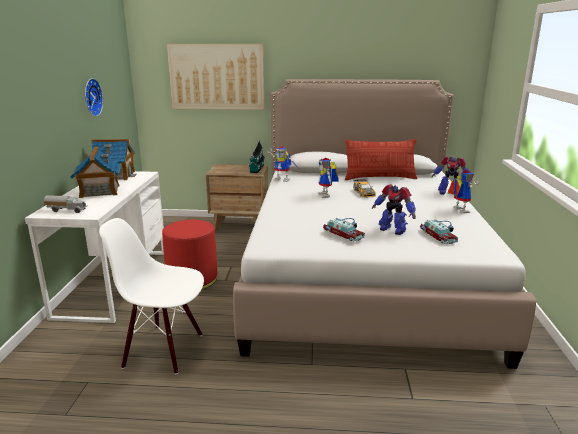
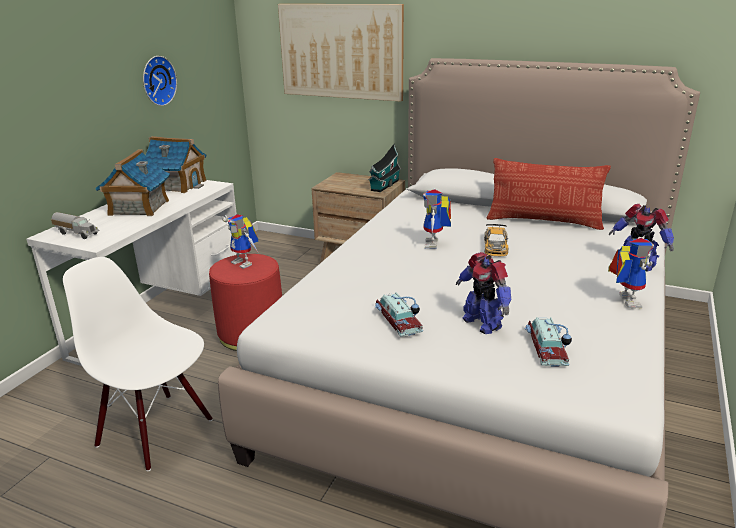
camera: 20 degrees right, 5 degrees up
toy robot [267,146,298,182] -> toy robot moved to [222,214,258,269]

